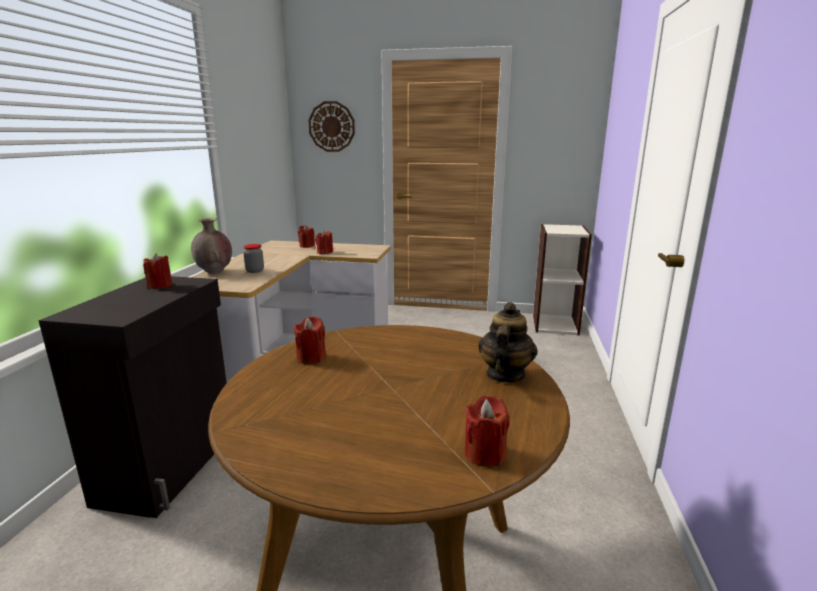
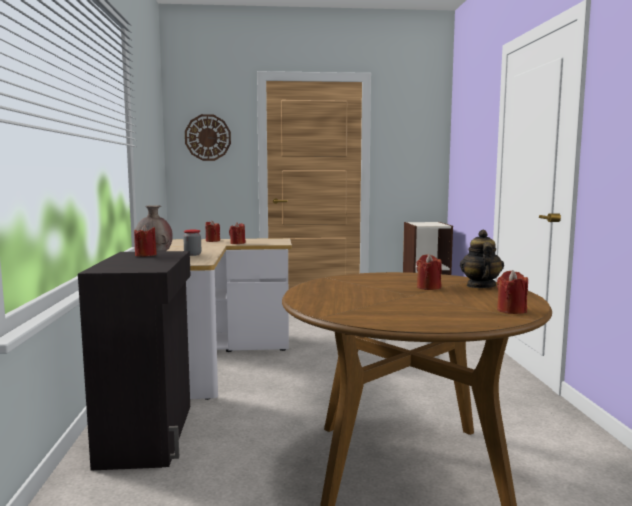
camera: 15 degrees left, 10 degrees down
red candle [294,316,326,364] -> red candle moved to [416,254,442,290]

